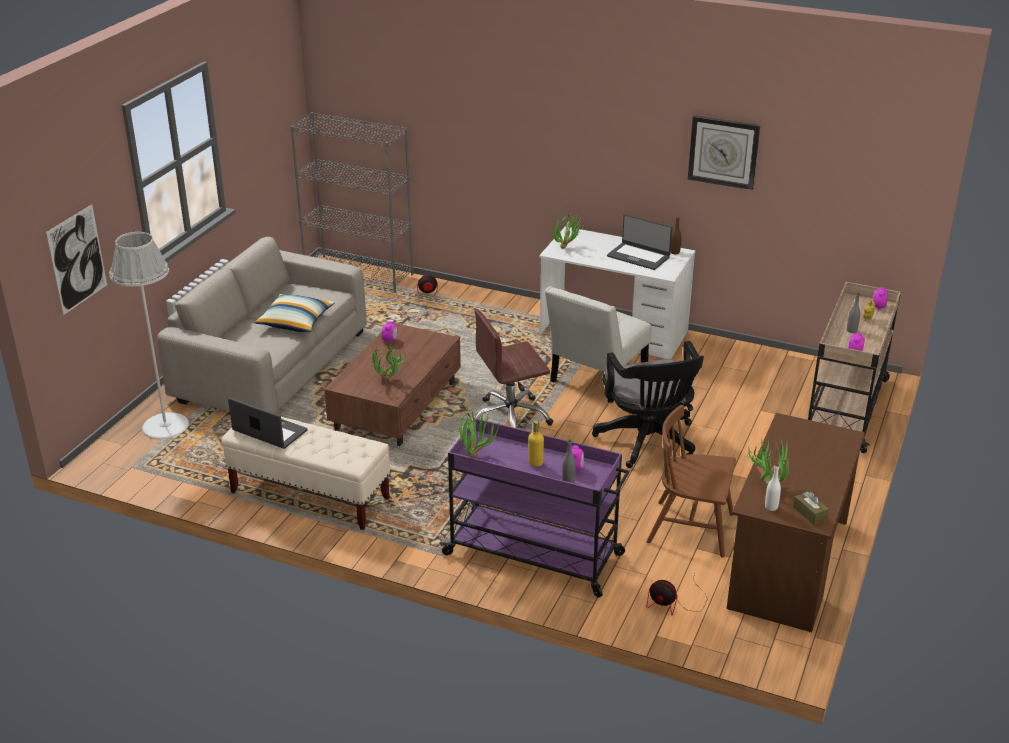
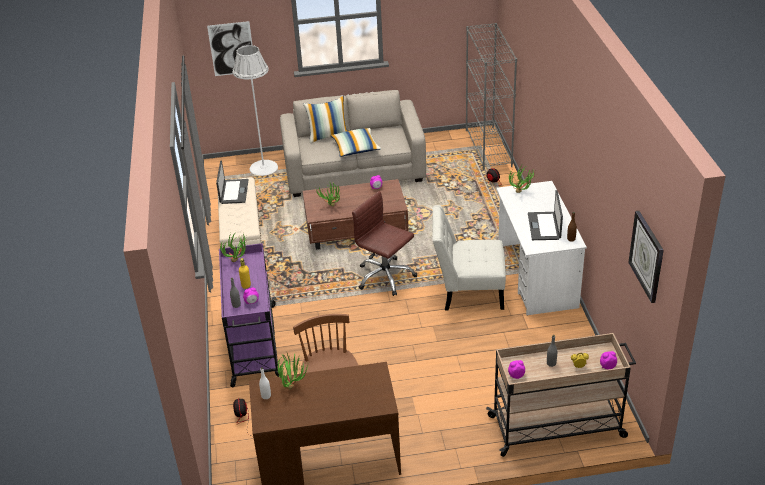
camera: 60 degrees right, 5 degrees up
black office chair [592,341,704,468] -> none
wall clock [688,115,760,190] -> wall clock moved to [628,211,664,303]
brown tissue box [793,492,829,525] -> none
none -> pillow [303,96,347,143]

